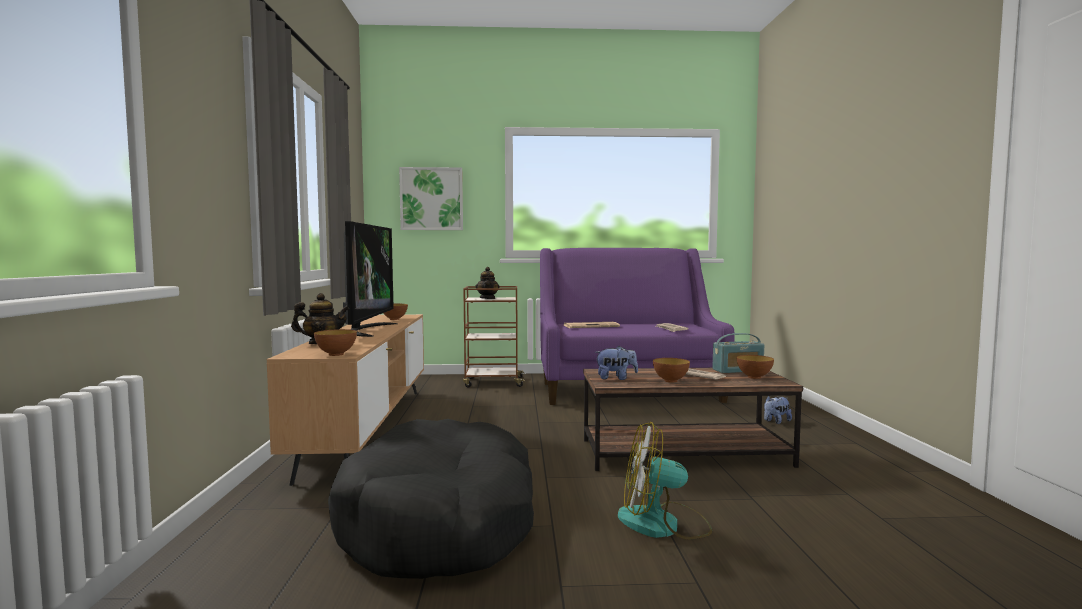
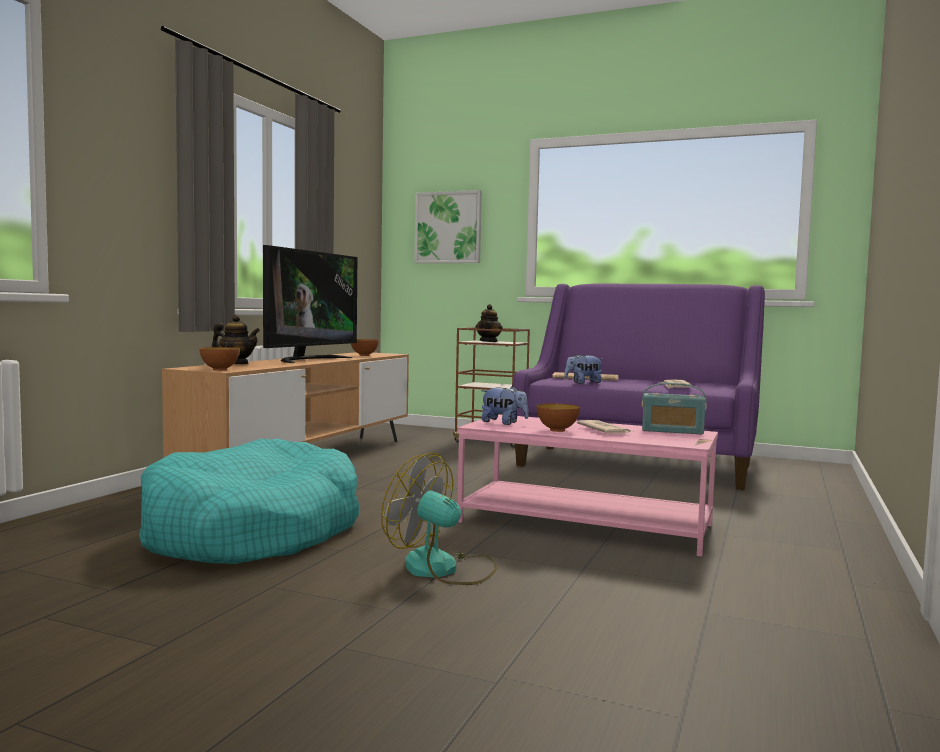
camera: 25 degrees right, 0 degrees up
black dog bed [328,419,534,579] -> turquoise dog bed [139,439,360,564]
brown coffee table [583,368,803,471] -> pink coffee table [457,414,718,557]
bowl [737,355,774,379] -> none
plush toy [764,396,792,424] -> plush toy moved to [564,354,604,384]

